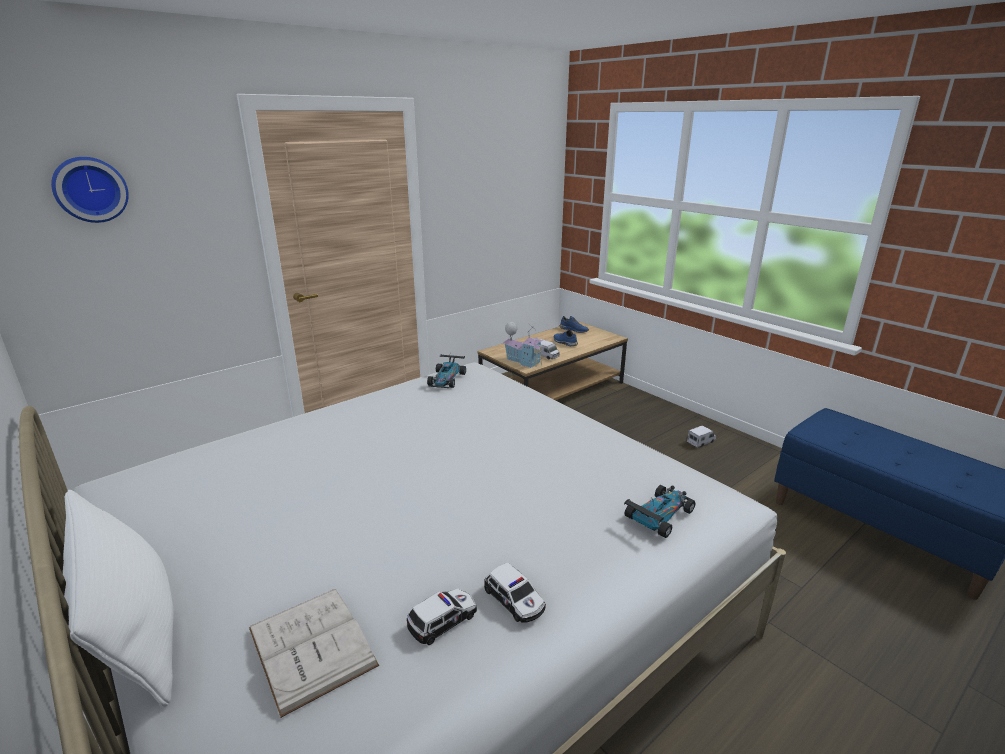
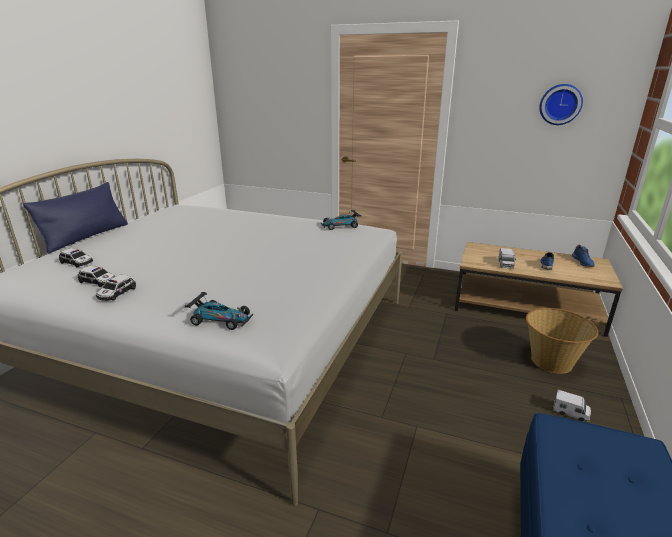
camera: 60 degrees right, 0 degrees up
wall clock [51,157,129,223] -> wall clock moved to [539,84,583,125]
white pillow [63,490,174,707] -> blue pillow [23,182,128,253]
white book [249,589,379,718] -> toy car [59,248,93,267]
toy house [503,322,544,368] -> none
none -> basket [526,308,598,374]

